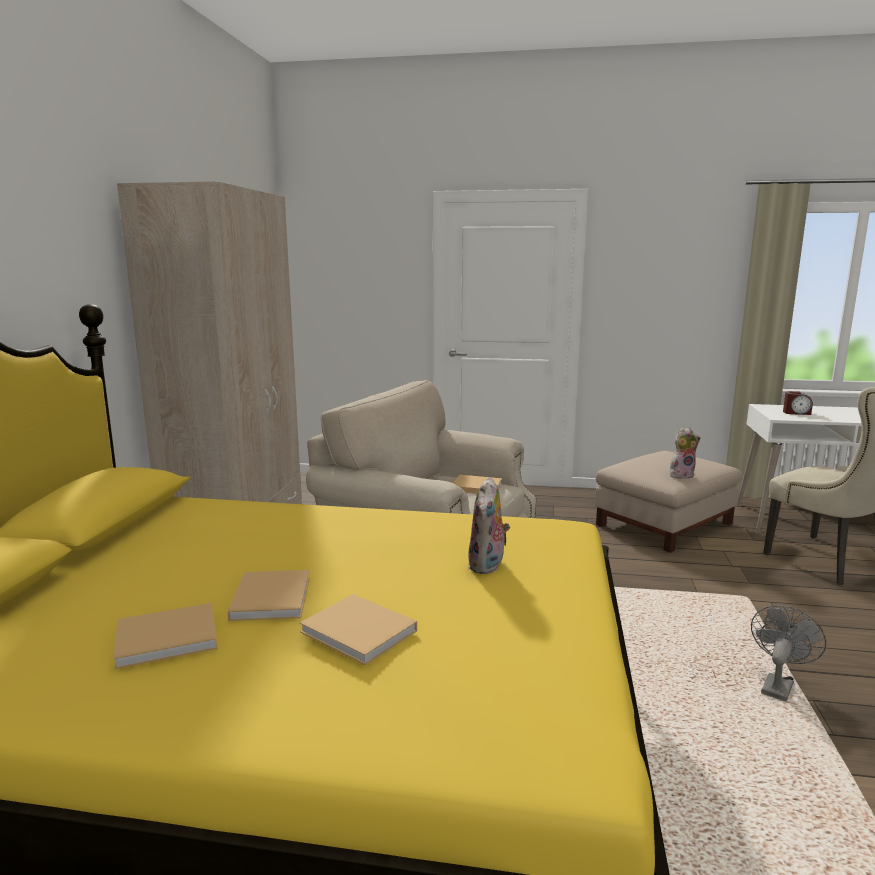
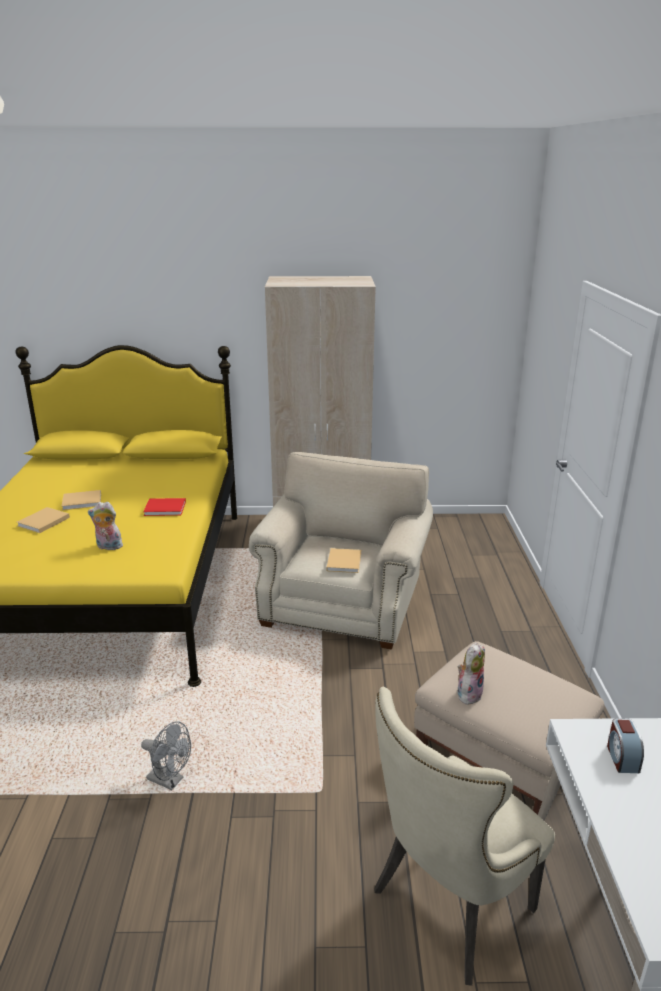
camera: 80 degrees right, 10 degrees up
beige book [113,603,217,669] -> none
plush toy [670,428,701,479] -> plush toy turned 120 degrees counterclockwise [458,642,485,705]
none -> red book [143,498,186,516]

